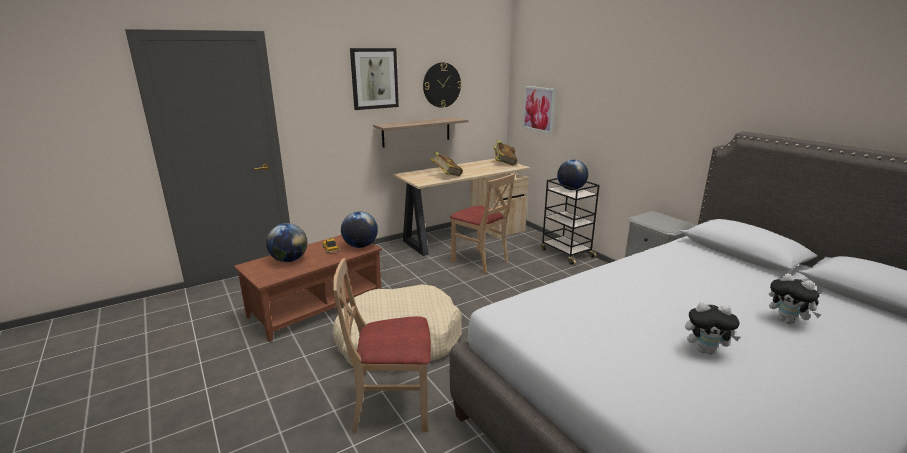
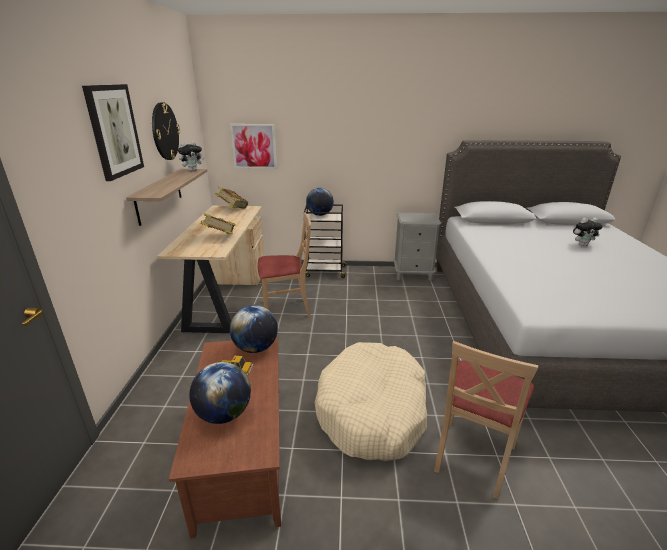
camera: 55 degrees left, 5 degrees up
plush toy [685,302,740,355] -> plush toy moved to [178,141,205,171]

